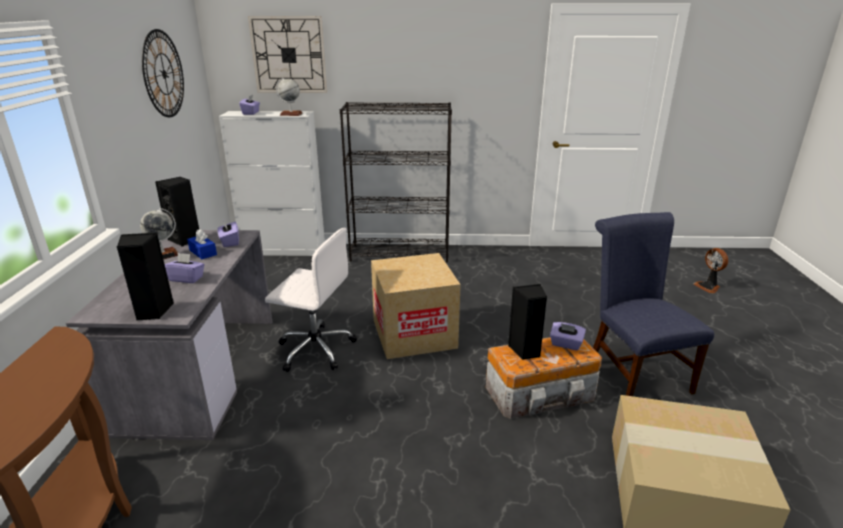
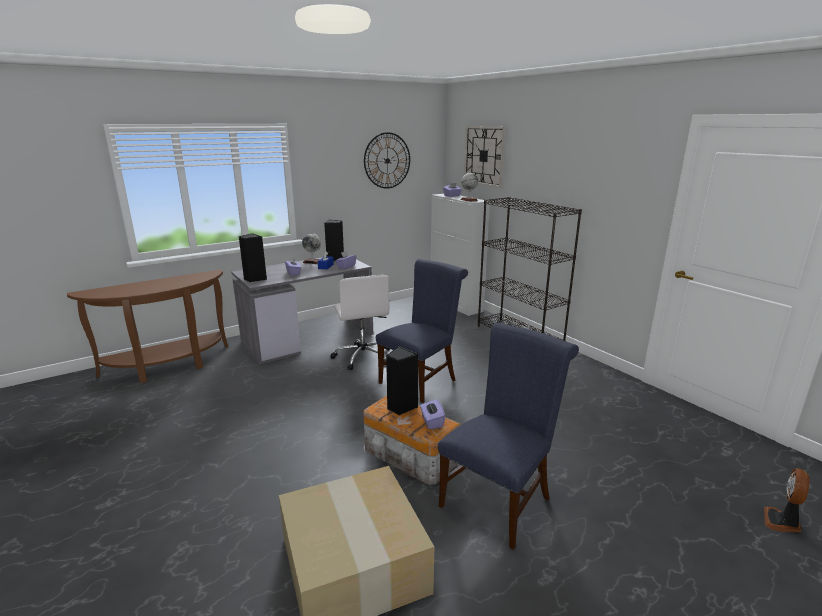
camera: 55 degrees right, 5 degrees down
cardboard box [371,253,461,359] -> blue chair [376,259,468,403]

